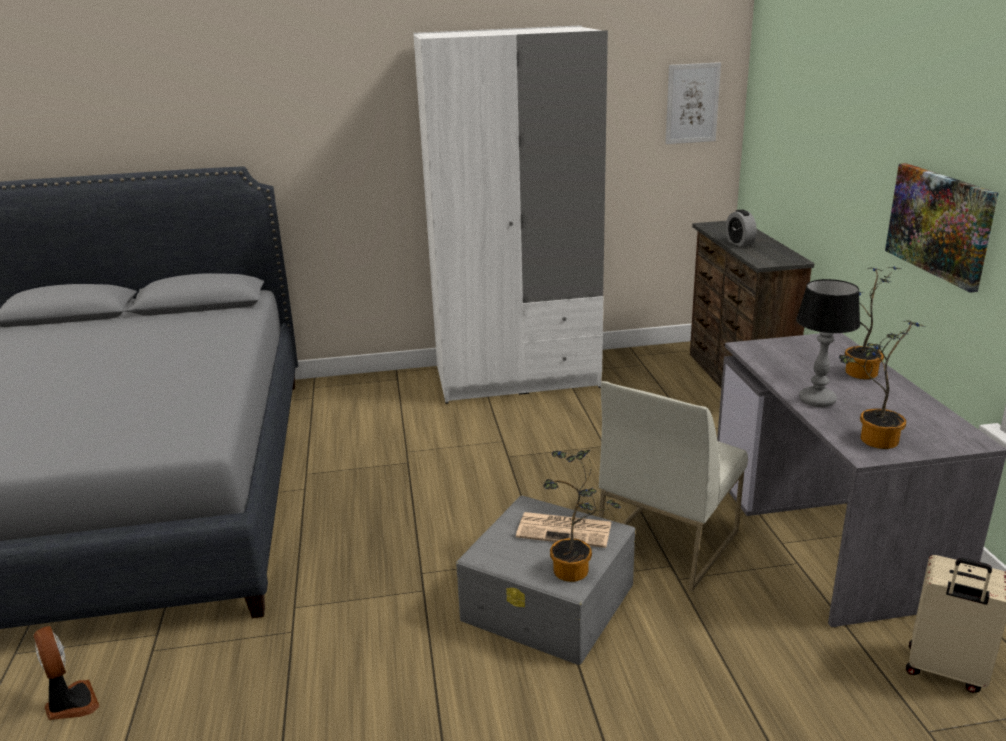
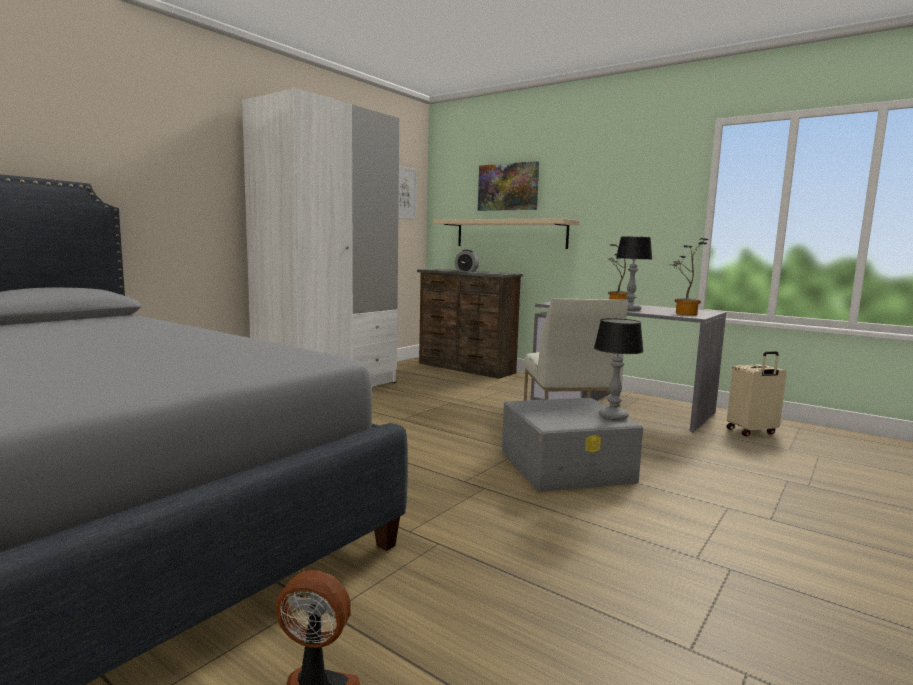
camera: 45 degrees left, 15 degrees down
newspaper [516,512,612,548] -> none
potted plant [543,450,620,582] -> table lamp [594,318,644,421]
picture [885,163,999,293] -> picture moved to [478,161,539,211]
none -> beige shelf [433,218,579,249]

